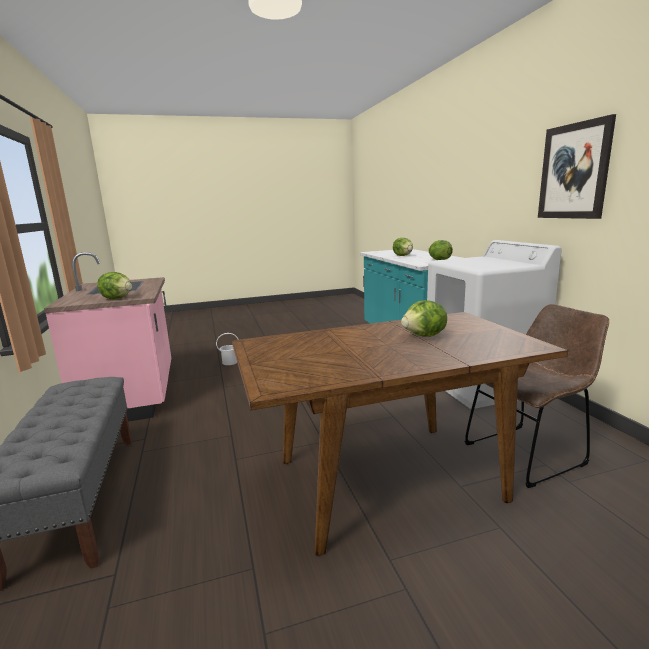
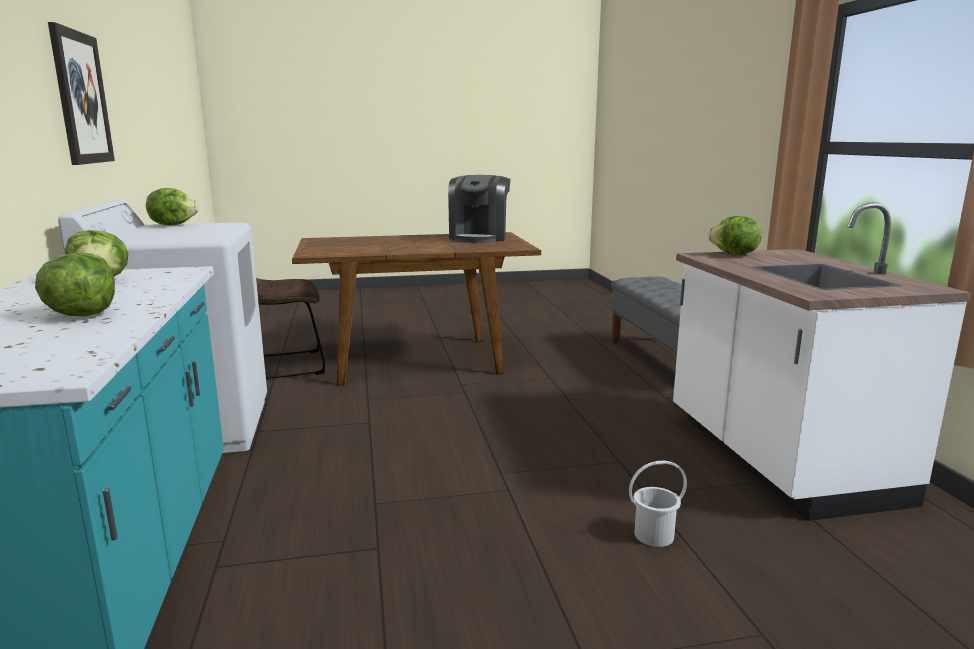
camera: 175 degrees left, 0 degrees up
pink counter [44,252,171,422] -> white counter [673,202,971,521]
lettuce [401,300,447,337] -> lettuce moved to [146,188,199,226]
none -> coffee machine [448,175,510,243]

